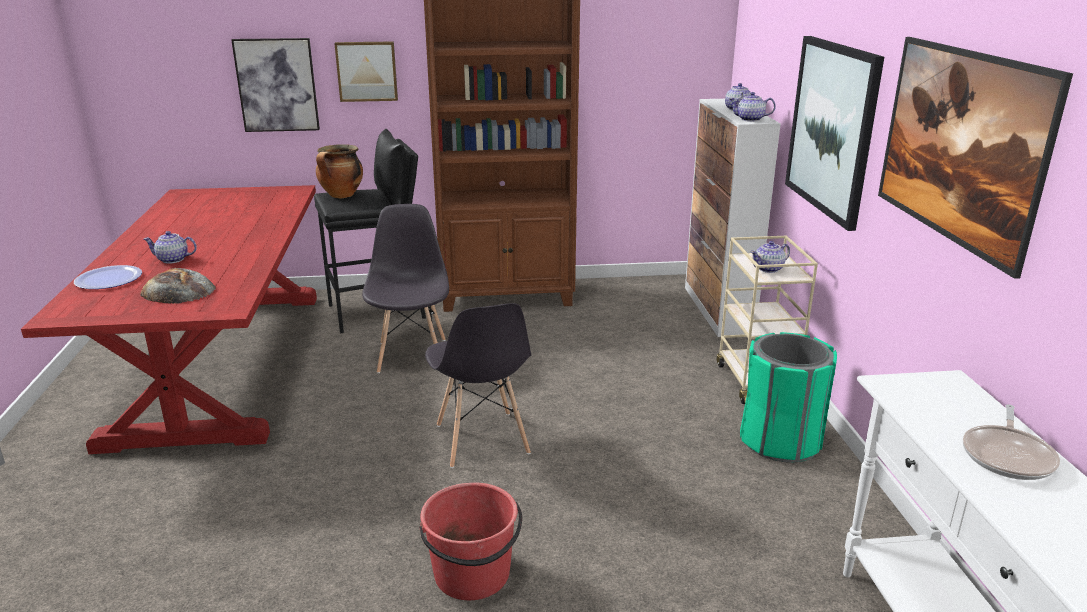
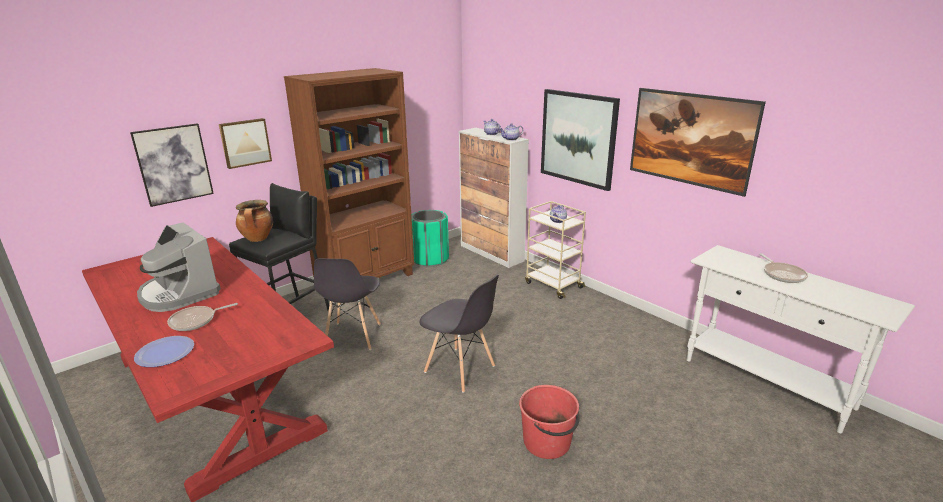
camera: 35 degrees left, 0 degrees up
bread [140,268,216,304] -> none
teapot [144,231,197,264] -> frying pan [167,303,238,331]
grey chair [362,204,449,373] -> grey chair turned 135 degrees counterclockwise [314,258,381,350]
green trash can [740,332,837,462] -> green trash can moved to [411,210,449,267]
none -> coffee machine [137,222,221,312]

